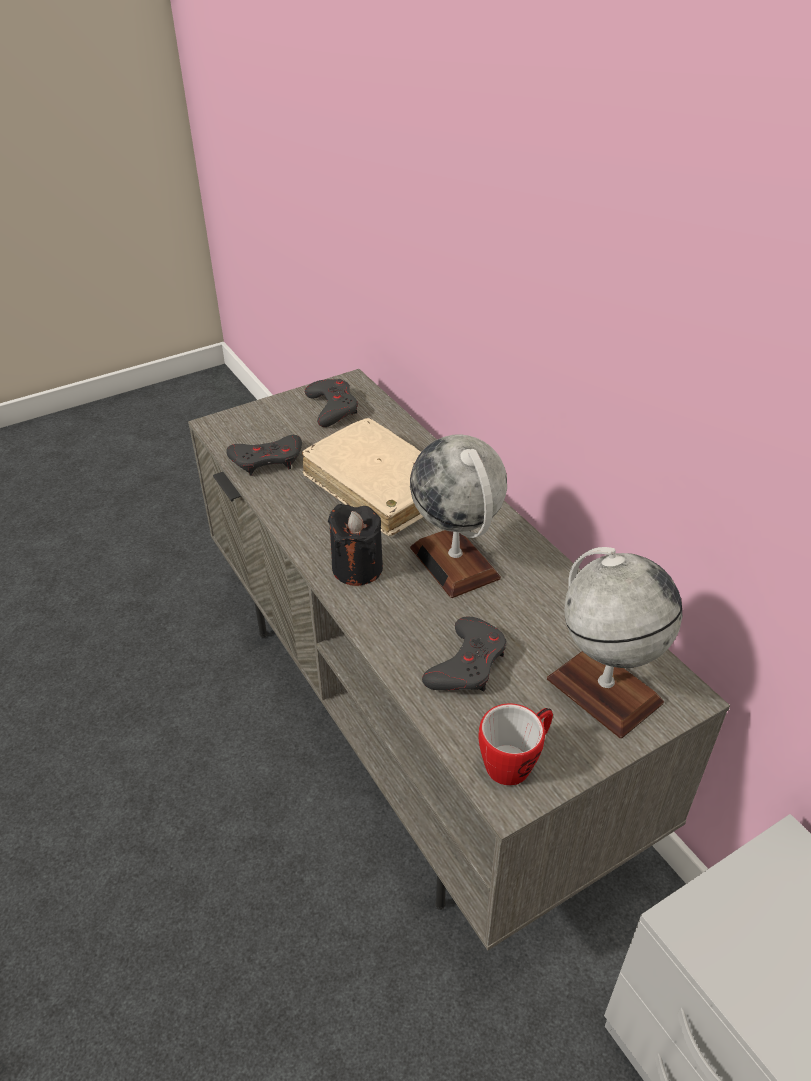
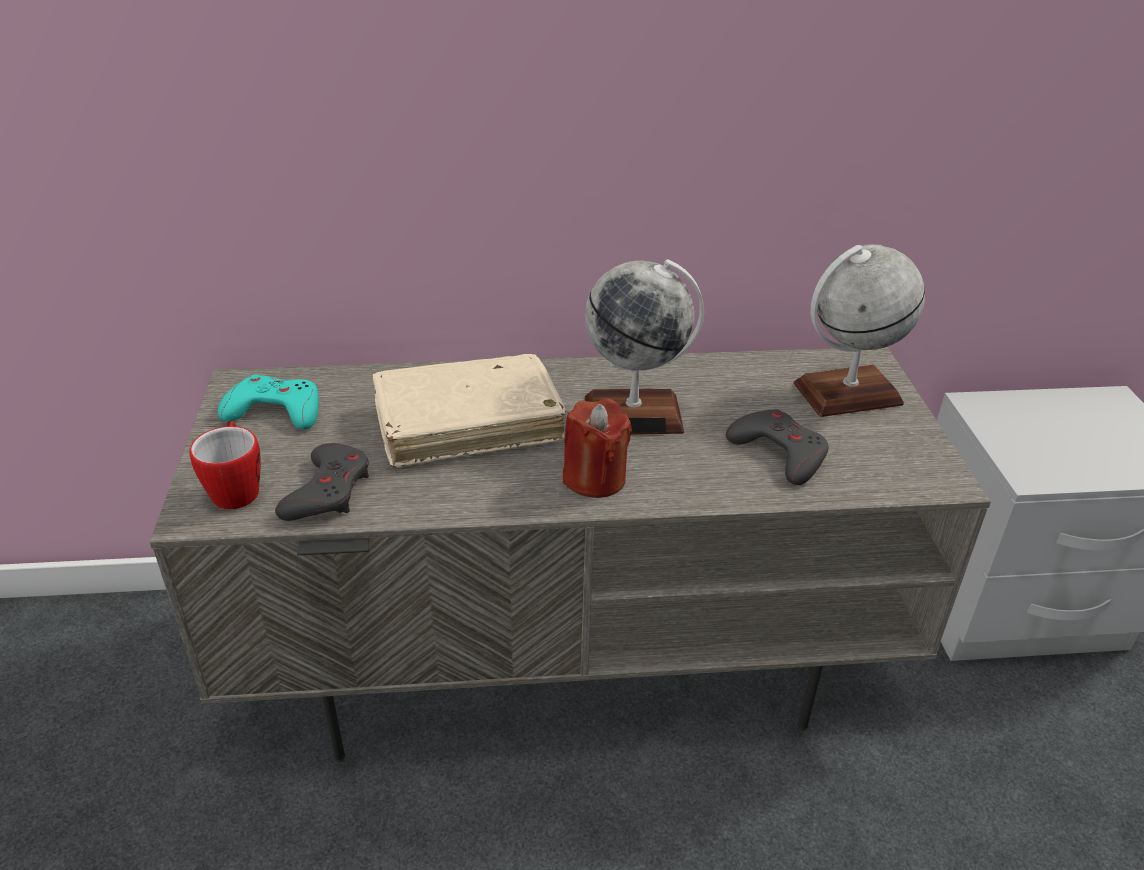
camera: 65 degrees left, 5 degrees down
grey game controller [305,379,358,427] -> turquoise game controller [218,374,319,430]
black candle [328,504,383,586] -> red candle [563,399,632,498]
mug [479,703,553,786] -> mug moved to [189,420,261,509]

